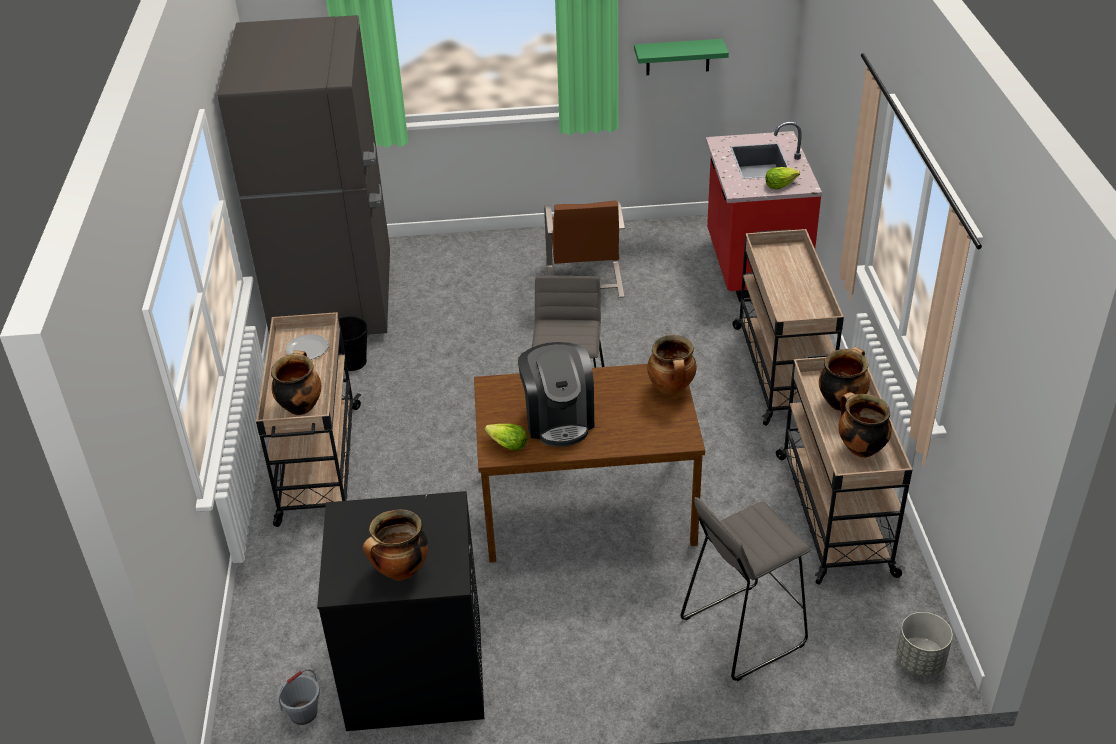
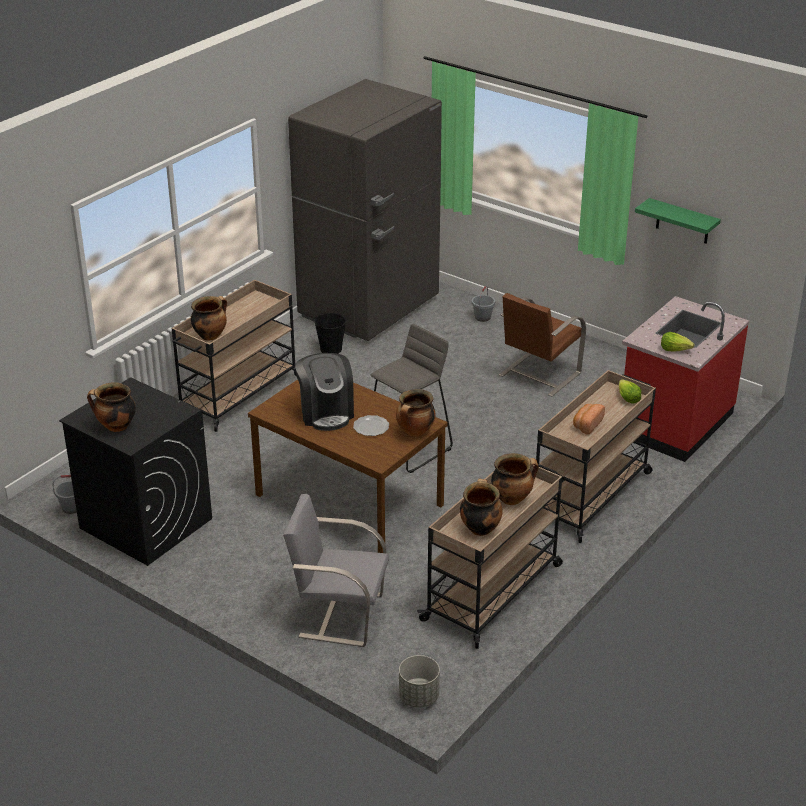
camera: 40 degrees right, 5 degrees down
plate [286,334,328,360] -> plate moved to [353,415,389,436]
lettuce [485,424,528,451] -> lettuce moved to [619,379,641,404]
coffee machine [518,342,594,447] -> coffee machine turned 45 degrees counterclockwise [295,353,354,431]
grey stool [680,497,811,681] -> grey chair [283,494,389,647]
none -> grey bucket [472,286,495,322]
none -> bread [573,404,605,435]

